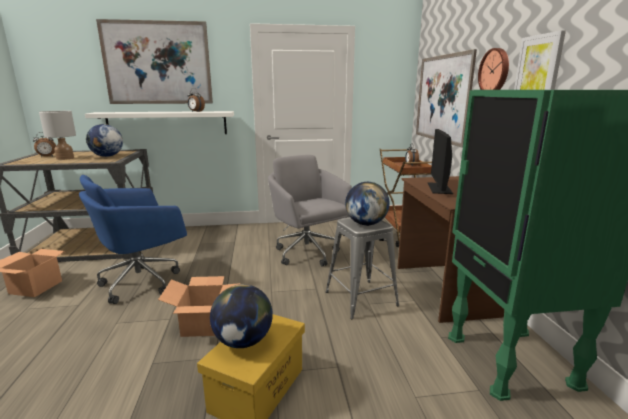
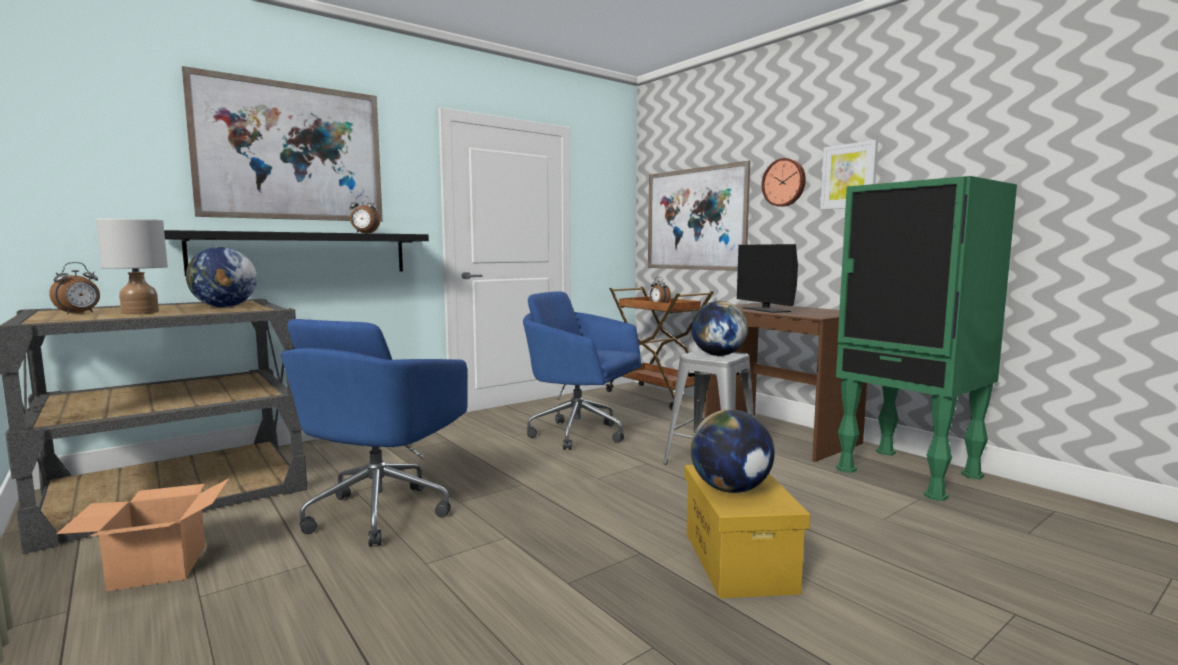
camera: 30 degrees left, 10 degrees down
white shelf [85,111,234,134] -> black shelf [164,230,429,276]
cardboard box [158,276,240,337] -> none
grey office chair [268,155,352,267] -> blue office chair [523,291,641,450]

